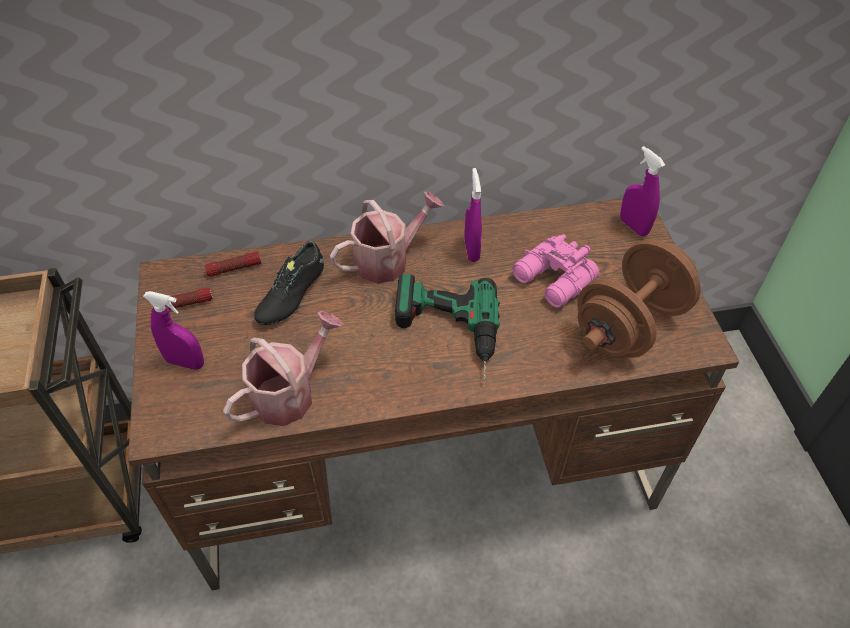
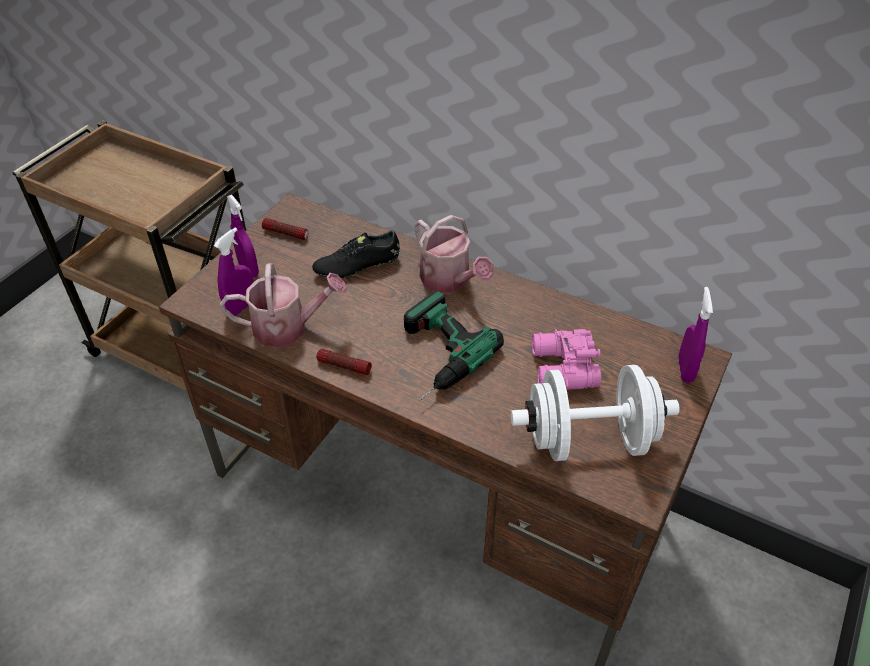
camera: 40 degrees right, 5 degrees down
flashlight [205,251,261,277] -> flashlight moved to [316,349,372,375]
watering can [330,192,445,284] -> watering can turned 45 degrees clockwise [414,215,494,293]
purple spray bottle [465,168,482,262] -> purple spray bottle moved to [214,227,253,316]
brown dumbbell [577,239,701,358] -> white dumbbell [511,365,680,461]

